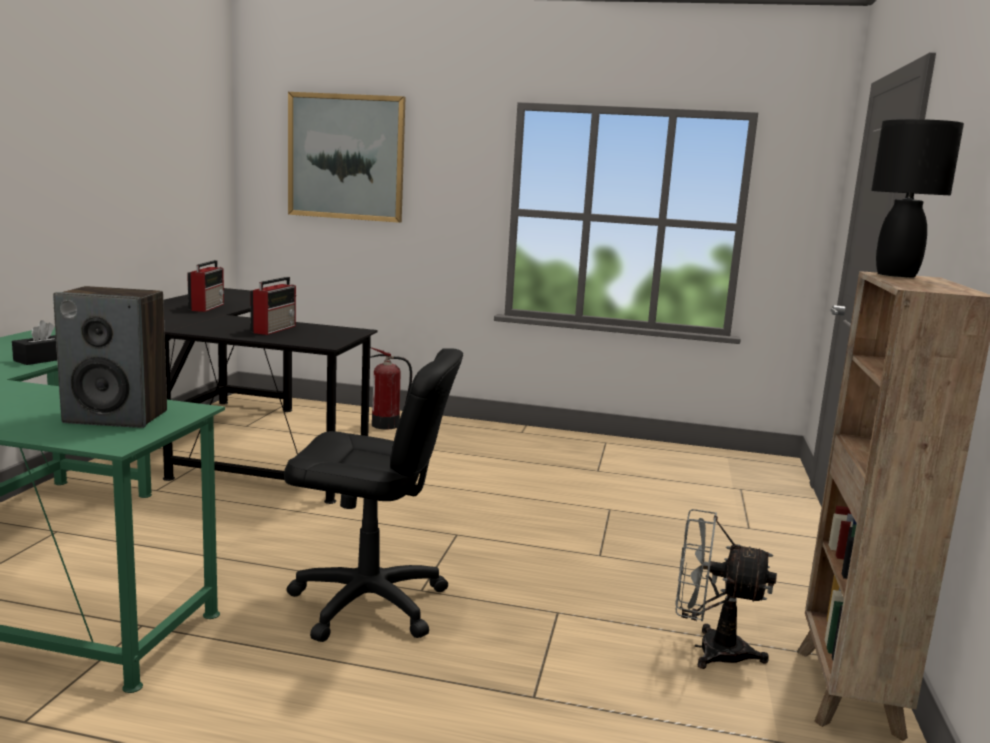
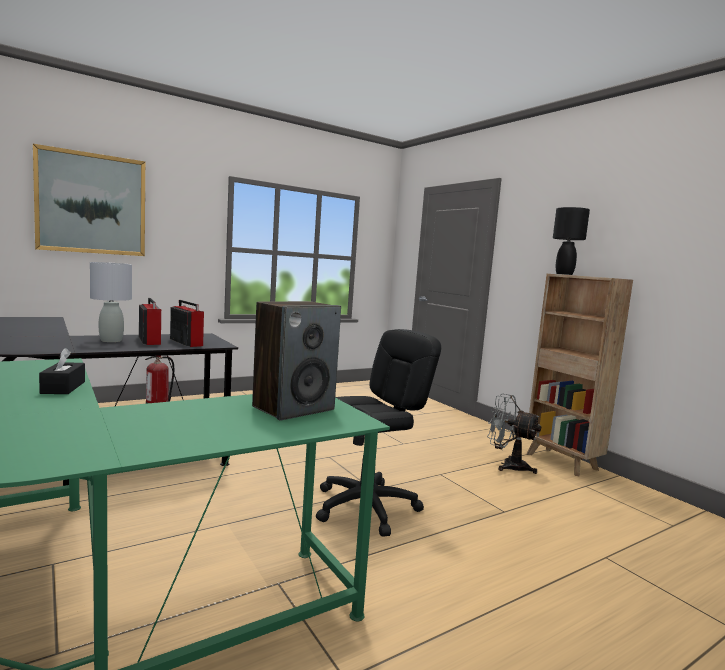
camera: 45 degrees left, 5 degrees down
radio [187,260,224,312] -> radio moved to [170,300,204,347]
grey fan [676,509,777,669] -> grey fan turned 60 degrees clockwise [487,394,541,474]
none -> grey table lamp [90,262,132,342]

